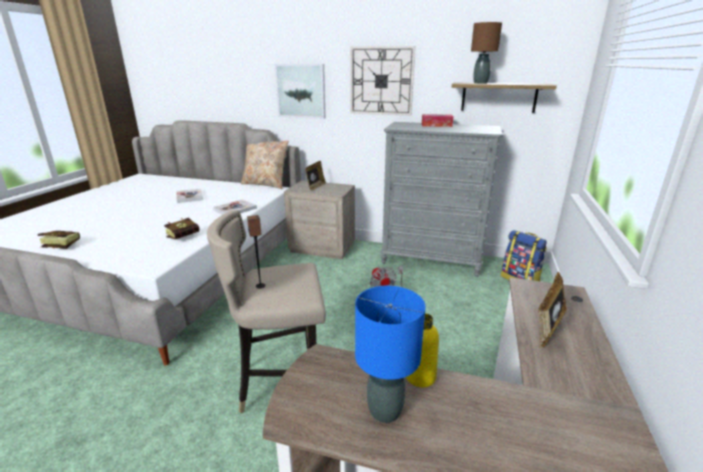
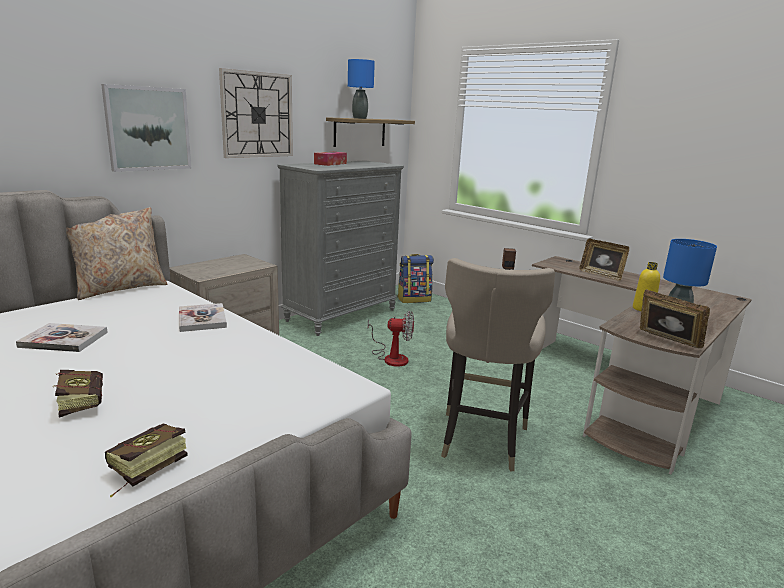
camera: 65 degrees left, 5 degrees down
book [164,218,200,239] -> book moved to [53,370,103,418]
picture frame [305,161,326,190] -> picture frame moved to [640,289,710,348]
brown table lamp [471,22,502,84] -> blue table lamp [348,59,375,119]

